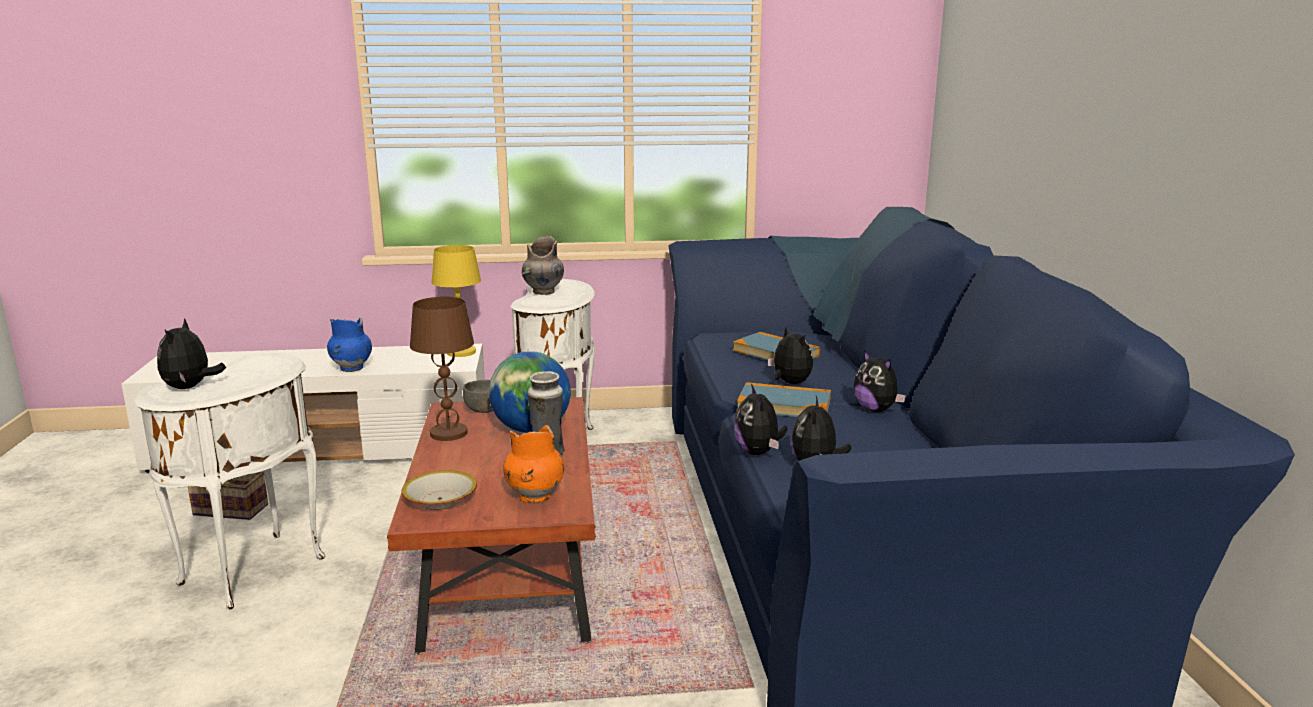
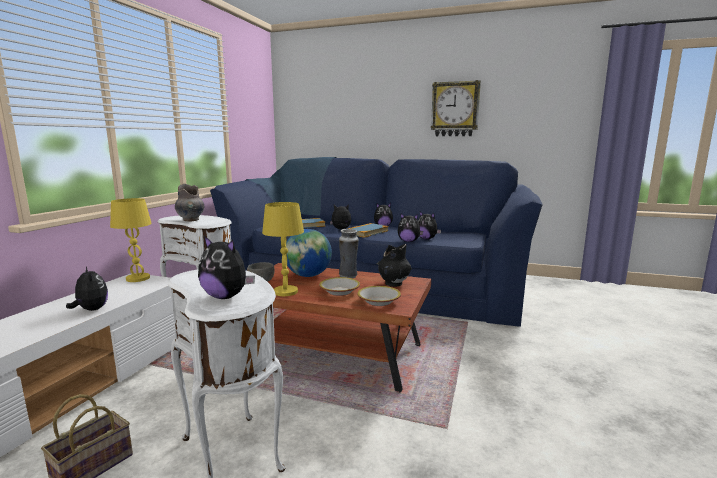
camera: 65 degrees left, 5 degrees down
blue vase [327,318,372,372] -> plush toy [66,267,108,311]
brown table lamp [410,297,474,441] -> yellow table lamp [262,202,304,296]
orange vase [503,425,564,504] -> black vase [376,244,412,287]
none -> bowl [319,277,360,296]
none -> wall clock [431,80,481,136]

